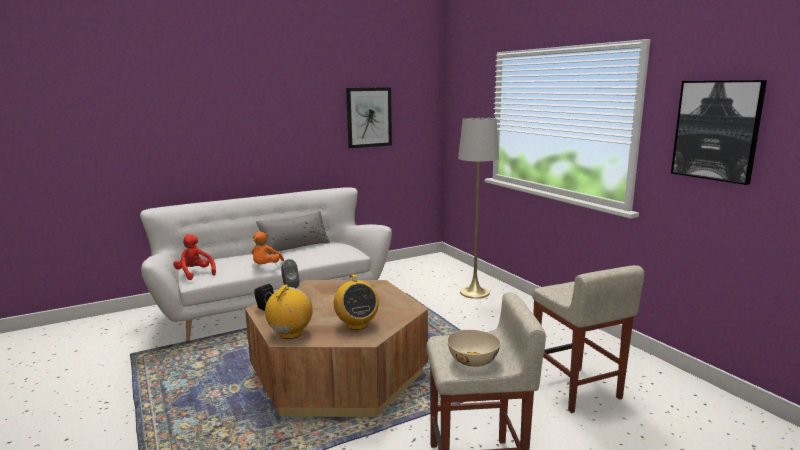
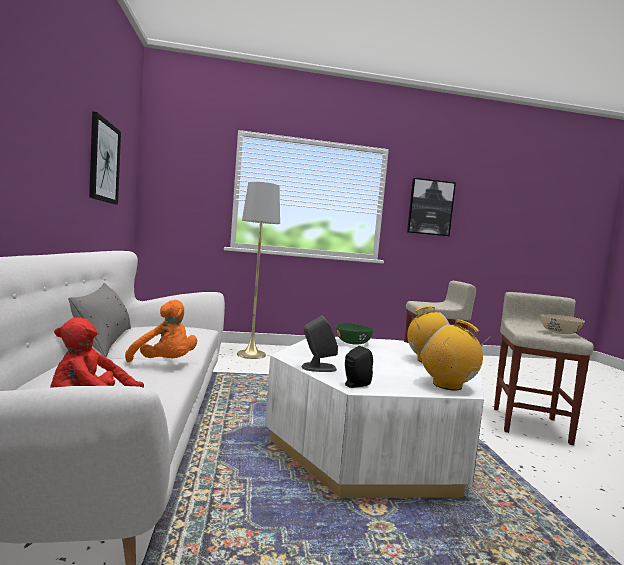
camera: 70 degrees left, 10 degrees down
brown coffee table [245,280,428,417] -> white coffee table [265,337,484,498]
none -> green bowl [336,323,373,344]

